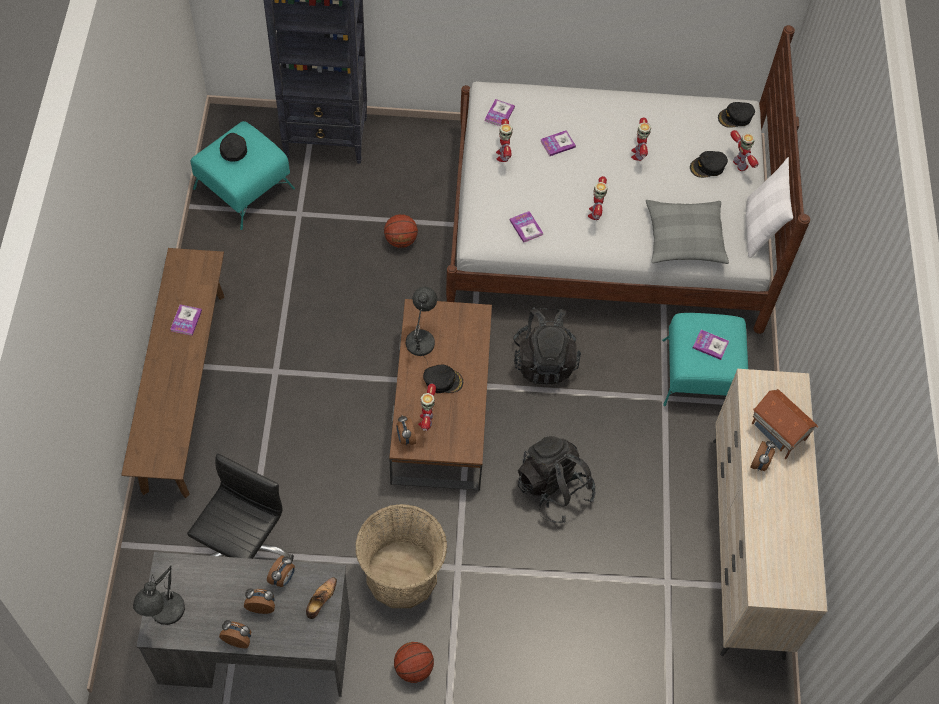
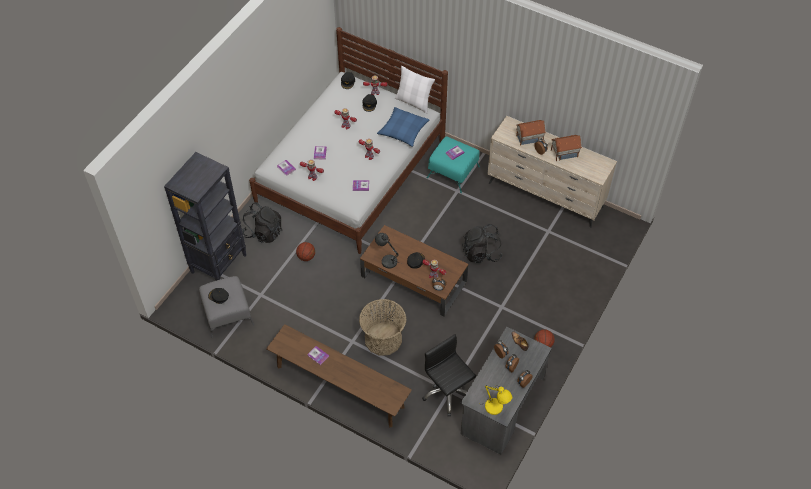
camera: 60 degrees left, 5 degrees down
grey table lamp [133,566,185,625] -> yellow table lamp [483,385,512,415]
turquoise ottoman [191,121,295,230] -> grey ottoman [199,276,254,338]
basket [355,504,447,608] -> basket moved to [359,299,406,356]
black backpack [513,307,581,385] -> black backpack moved to [242,202,282,243]
grey pillow [646,200,729,264] -> blue pillow [377,107,429,147]
none -> toy house [551,135,582,161]

